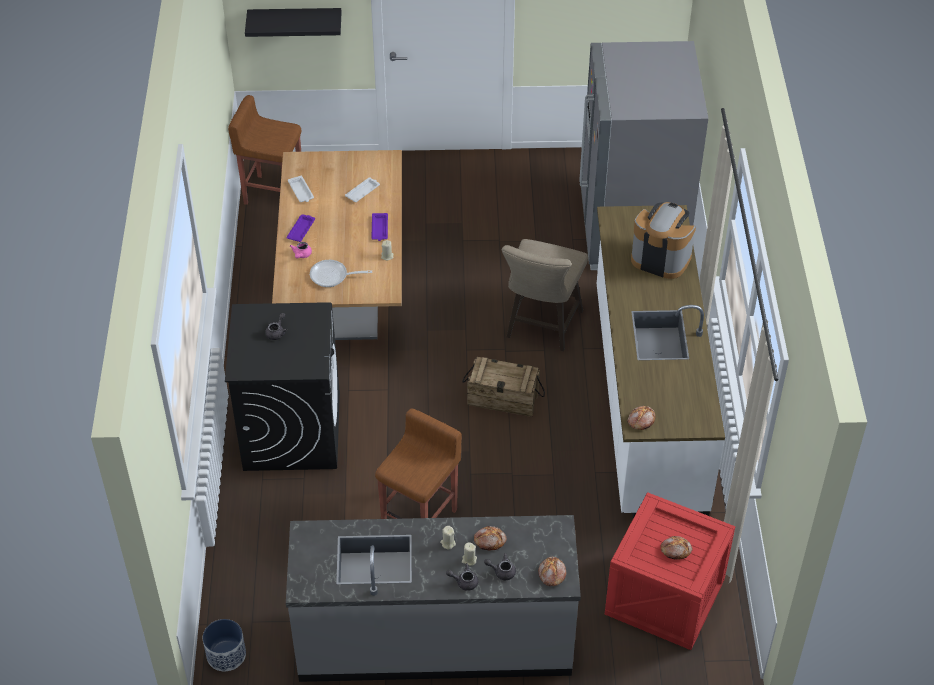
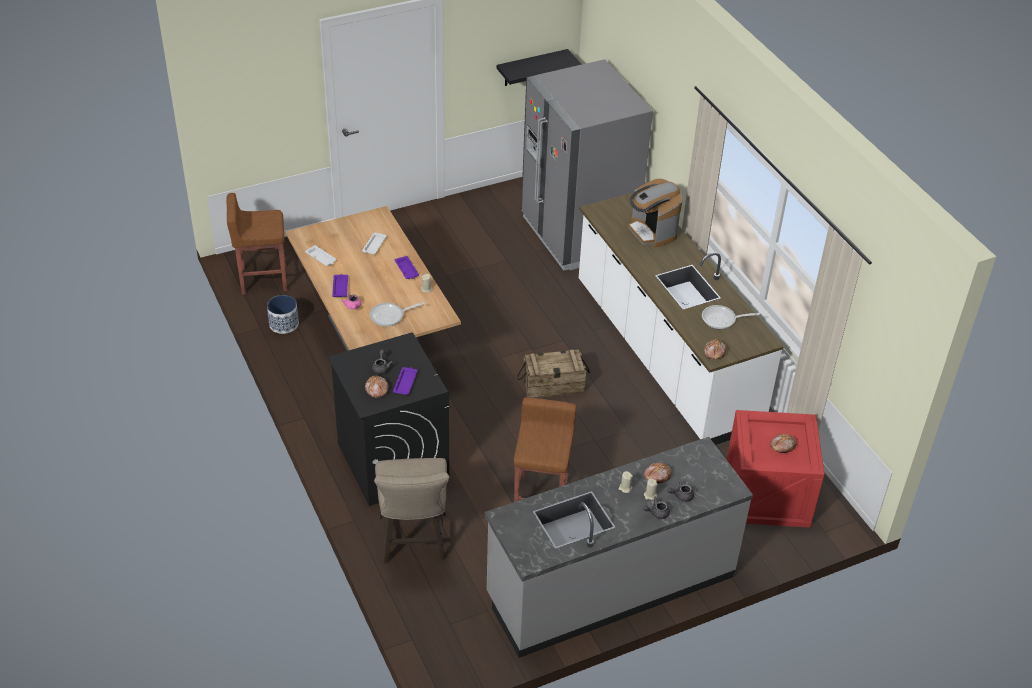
camera: 25 degrees left, 5 degrees down
planter [203,619,246,671] -> planter moved to [267,295,299,334]
black shelf [245,8,342,37] -> black shelf moved to [497,49,582,86]
beige stool [502,239,588,351] -> beige stool moved to [374,458,450,563]
bread [538,557,566,587] -> bread moved to [365,375,389,398]
coffee machine [631,202,696,279] -> coffee machine turned 120 degrees counterclockwise [628,178,683,248]
none -> purple tray [393,367,418,395]
none -> frying pan [702,305,760,329]

